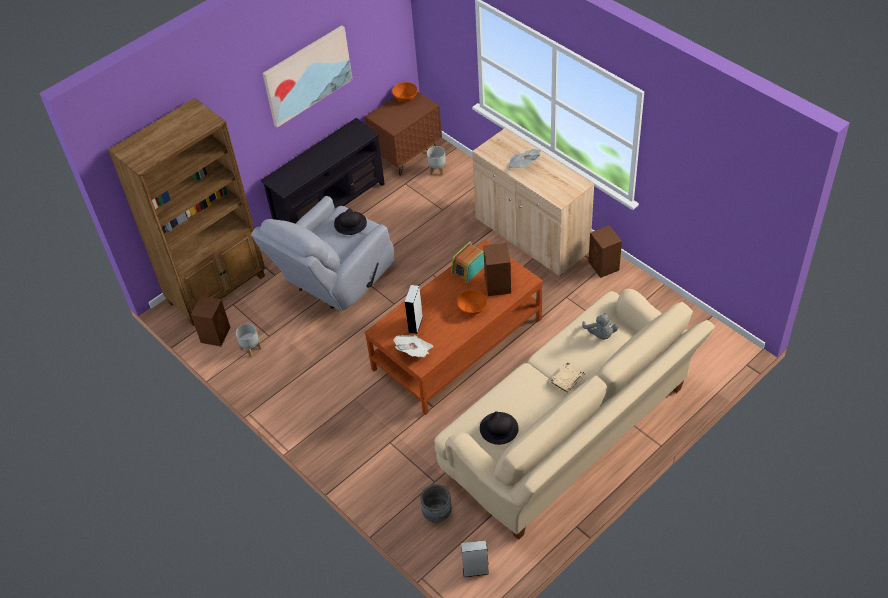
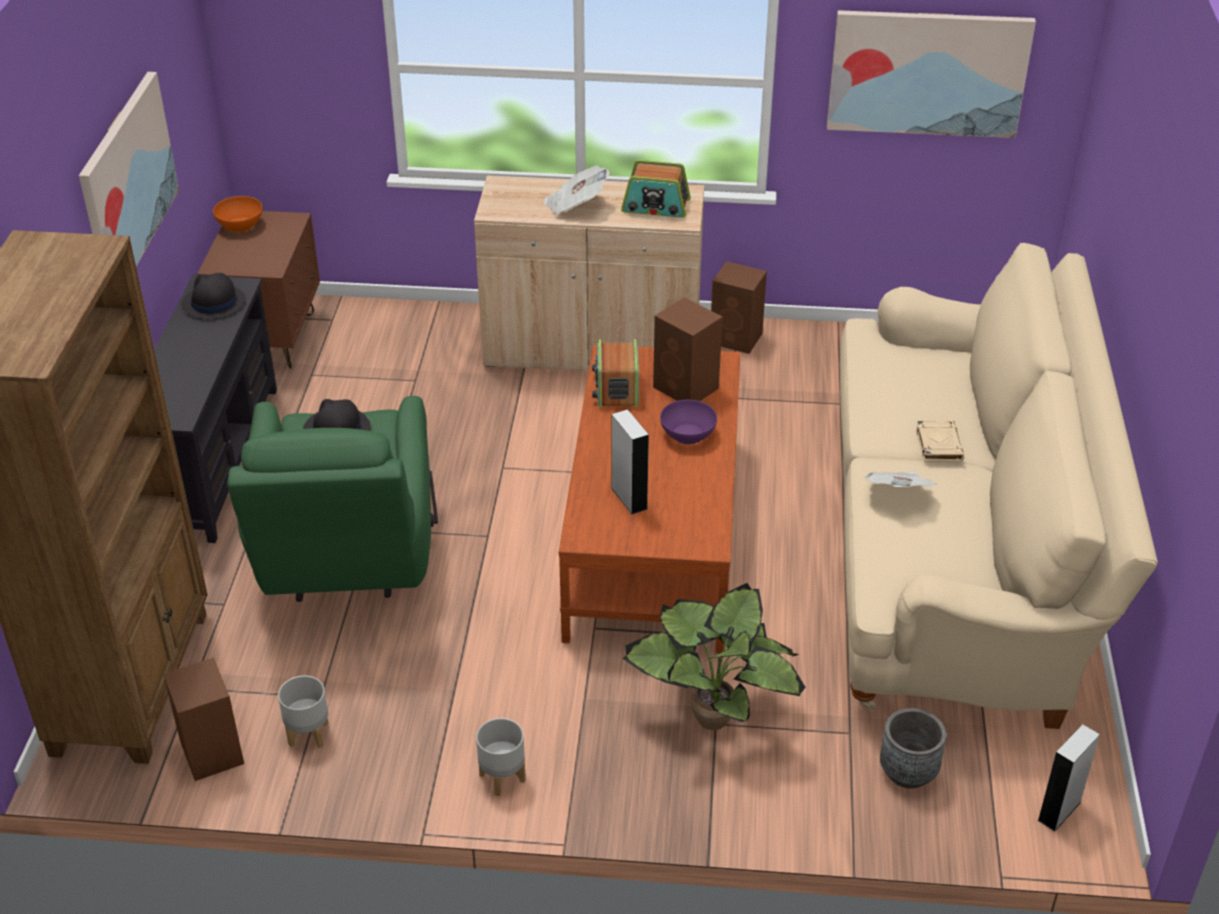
camera: 45 degrees left, 10 degrees down
grey armchair [251,196,395,311] -> green armchair [227,396,438,602]
newspaper [393,335,434,357] -> newspaper moved to [864,471,937,487]
grey planter [427,146,446,175] -> grey planter moved to [476,718,526,796]
orange bowl [457,290,487,315] -> purple bowl [660,400,717,444]
black hat [480,411,519,445] -> black hat moved to [181,273,246,319]
grey plush toy [582,313,618,340] -> none
none -> radio [621,160,691,218]
none -> potted plant [623,583,806,730]
none -> picture [827,10,1036,138]

